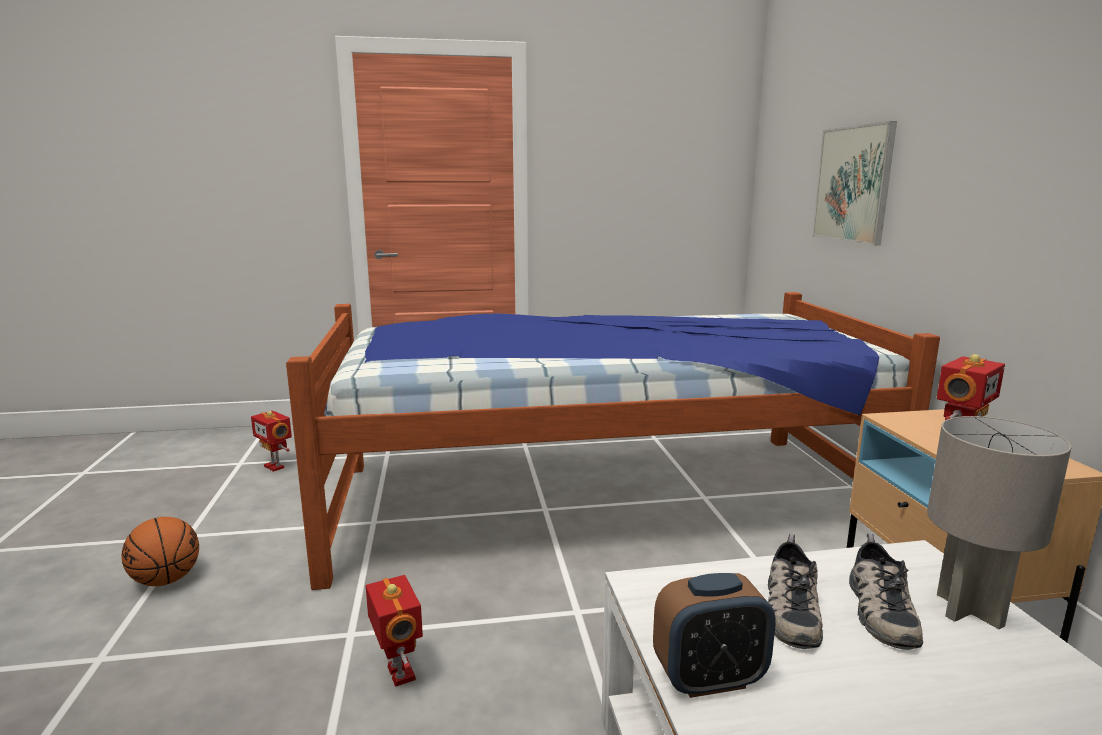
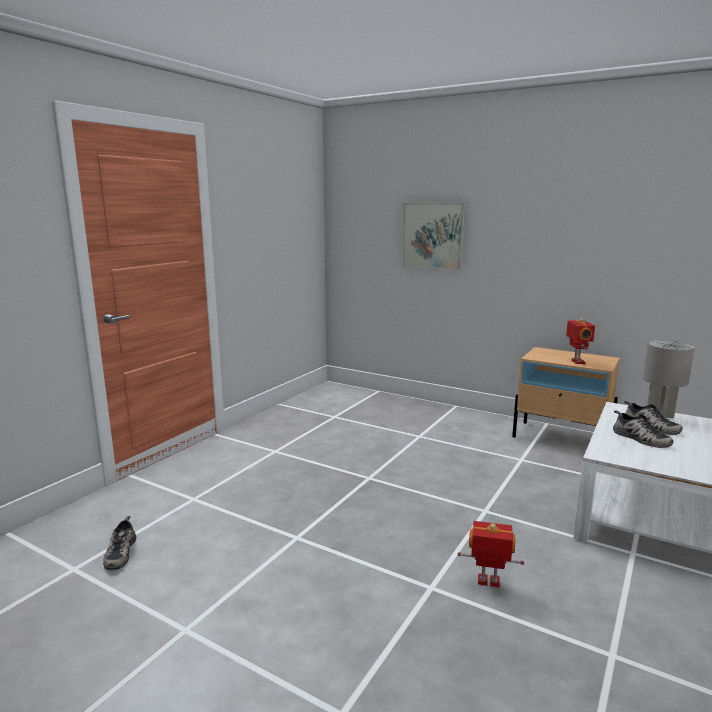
camera: 50 degrees left, 0 degrees up
basketball [121,517,199,586] -> none
toy robot [251,411,292,472] -> shoe [103,516,136,570]
bed [286,292,940,590] -> none
alarm clock [653,573,776,698] -> none

